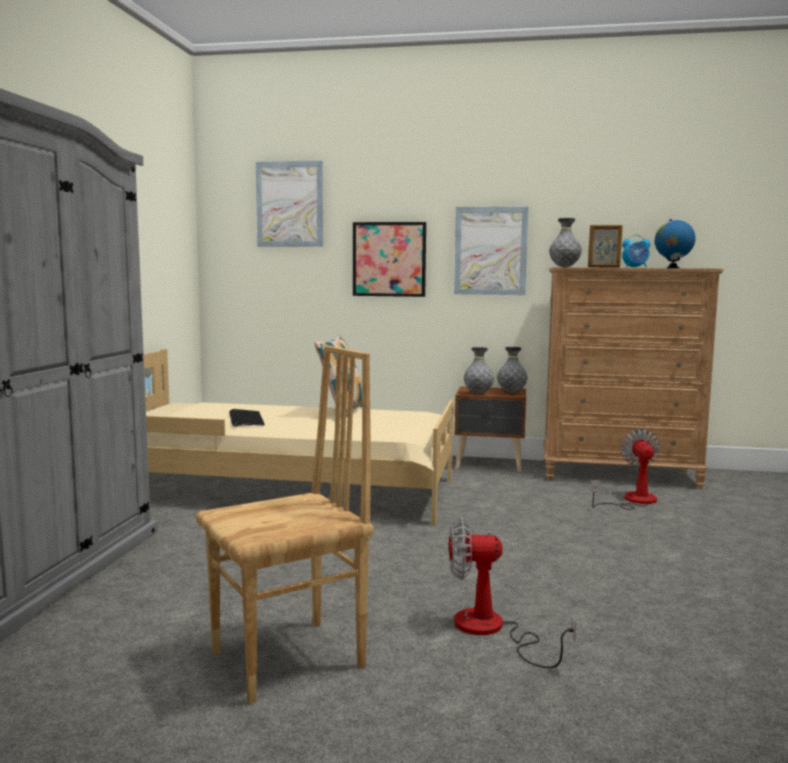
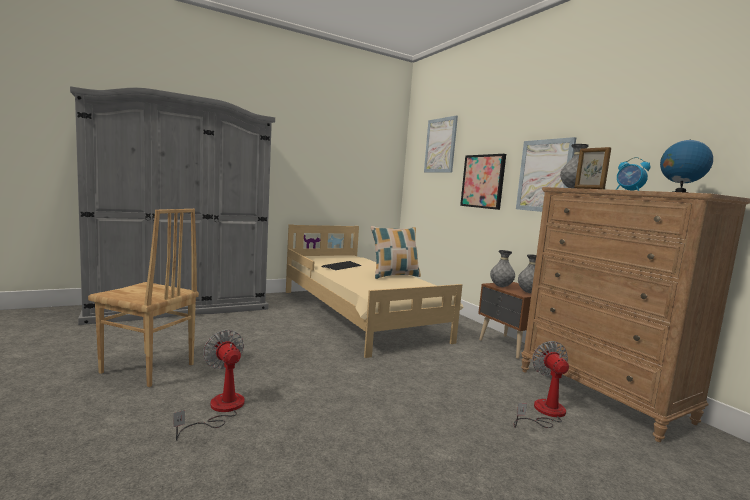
camera: 50 degrees right, 0 degrees up
fan [591,429,660,509] -> fan turned 60 degrees counterclockwise [514,341,569,428]

